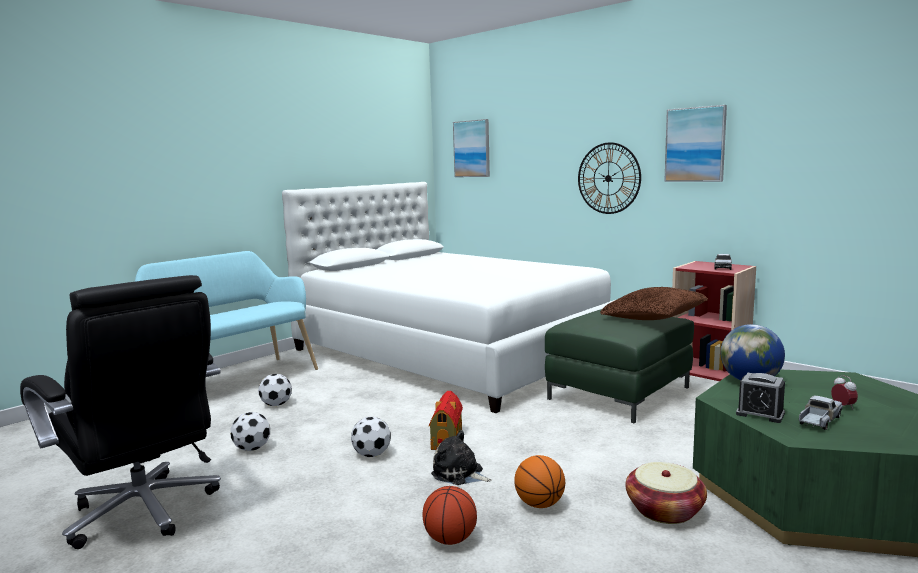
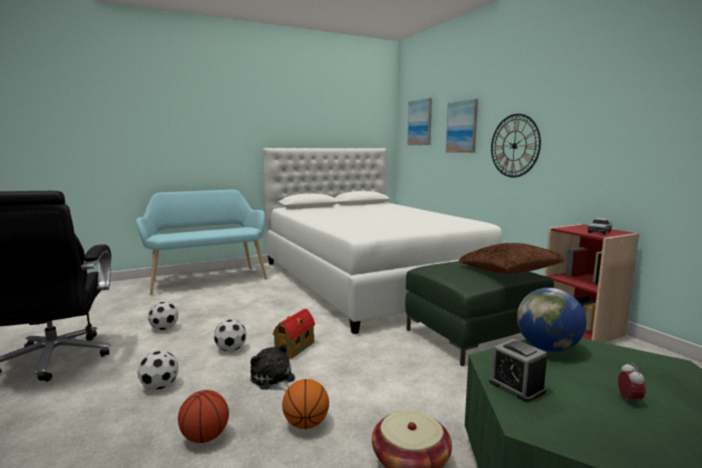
camera: 20 degrees right, 0 degrees up
football [258,374,292,406] -> football moved to [138,351,178,390]
picture [664,105,727,182] -> picture moved to [446,99,478,153]
toy truck [799,396,843,430] -> none

